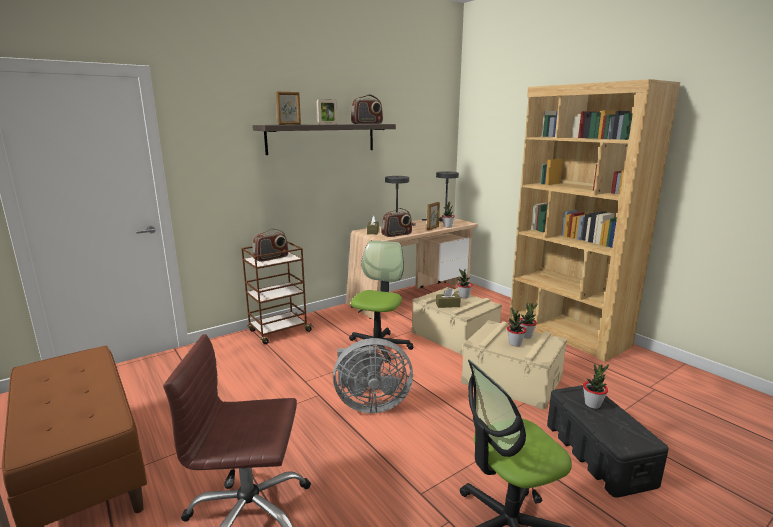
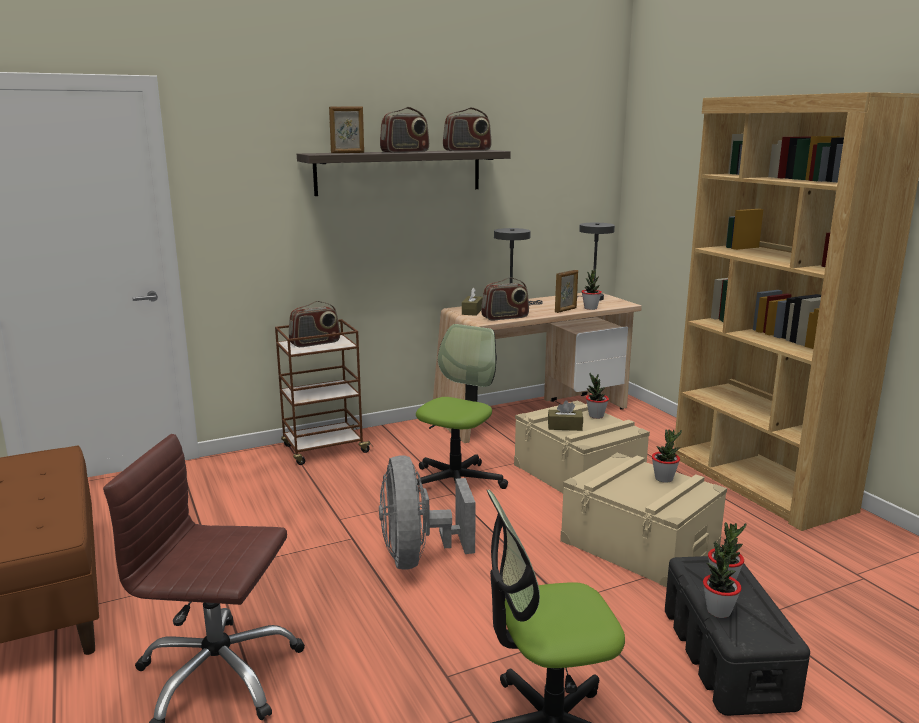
camera: 10 degrees right, 0 degrees up
picture frame [317,99,338,124] -> radio [380,107,429,153]
grey fan [333,338,413,413] -> grey fan turned 75 degrees clockwise [379,455,476,570]
potted plant [507,308,526,347] -> potted plant moved to [703,541,742,618]

